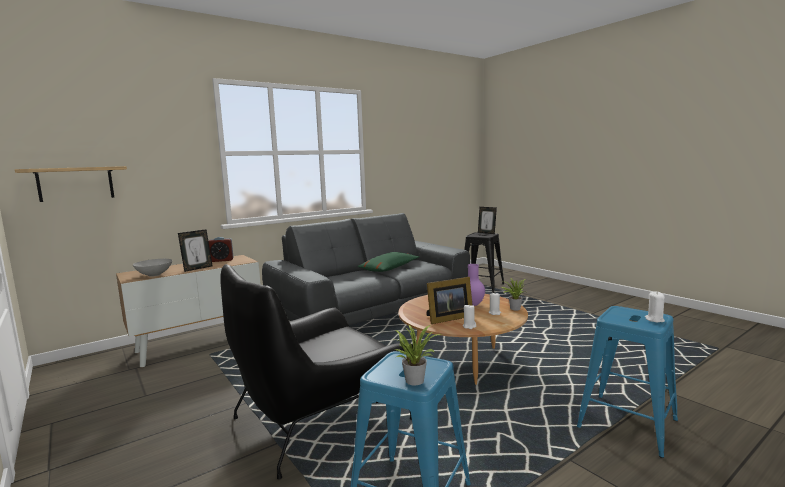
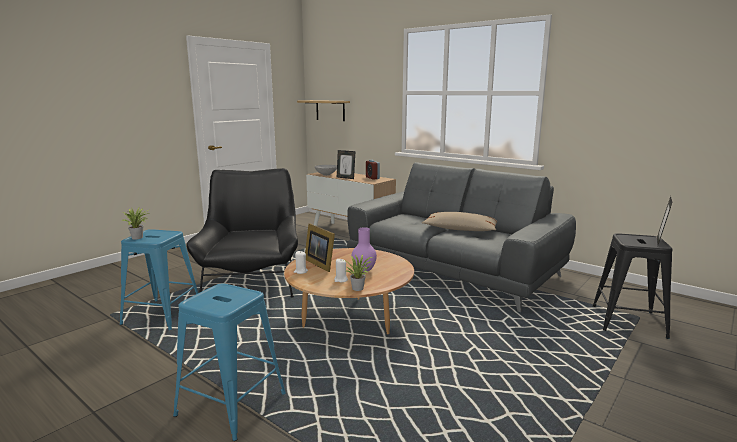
camera: 75 degrees right, 5 degrees up
black armchair [220,264,414,480] -> black armchair turned 45 degrees clockwise [187,168,298,297]
green pillow [357,252,419,272] -> beige pillow [422,212,497,231]
white candle [645,292,665,322] -> none

